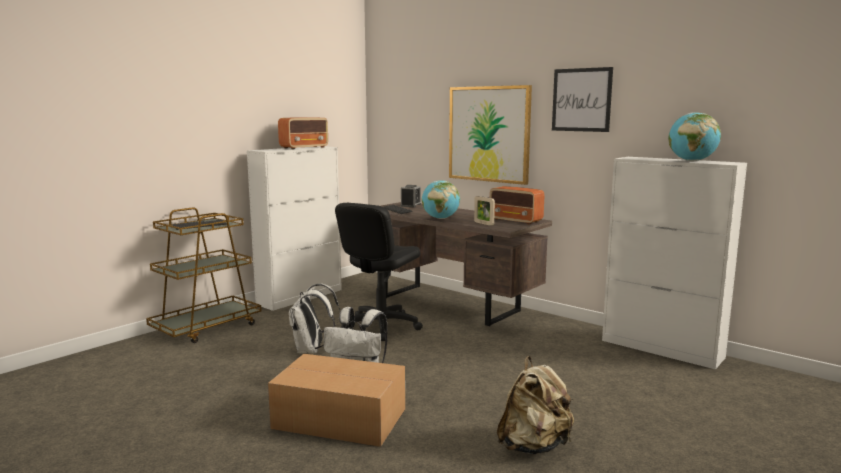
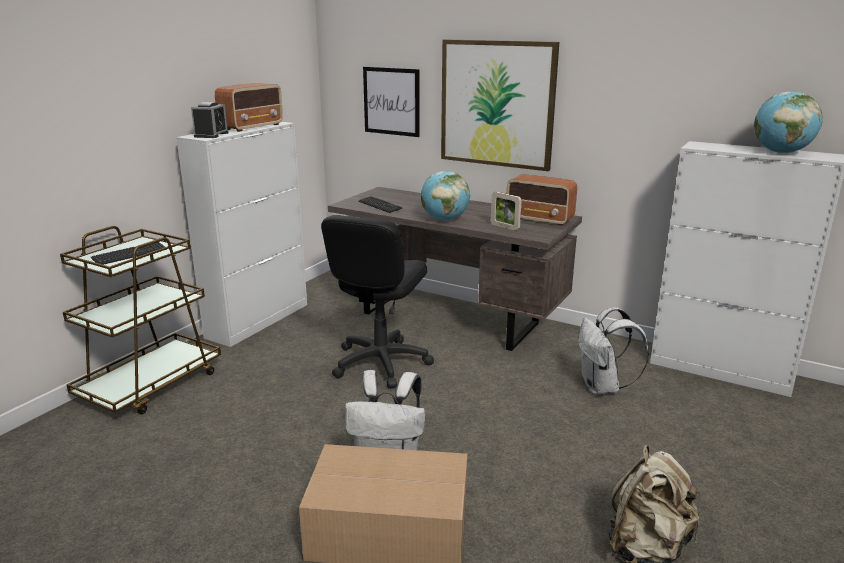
camera: 10 degrees left, 10 degrees up
white backpack [289,283,340,353] -> white backpack moved to [578,307,649,395]
alarm clock [401,185,421,207] -> alarm clock moved to [191,102,228,138]
picture [552,67,613,132] -> picture moved to [363,67,419,137]

